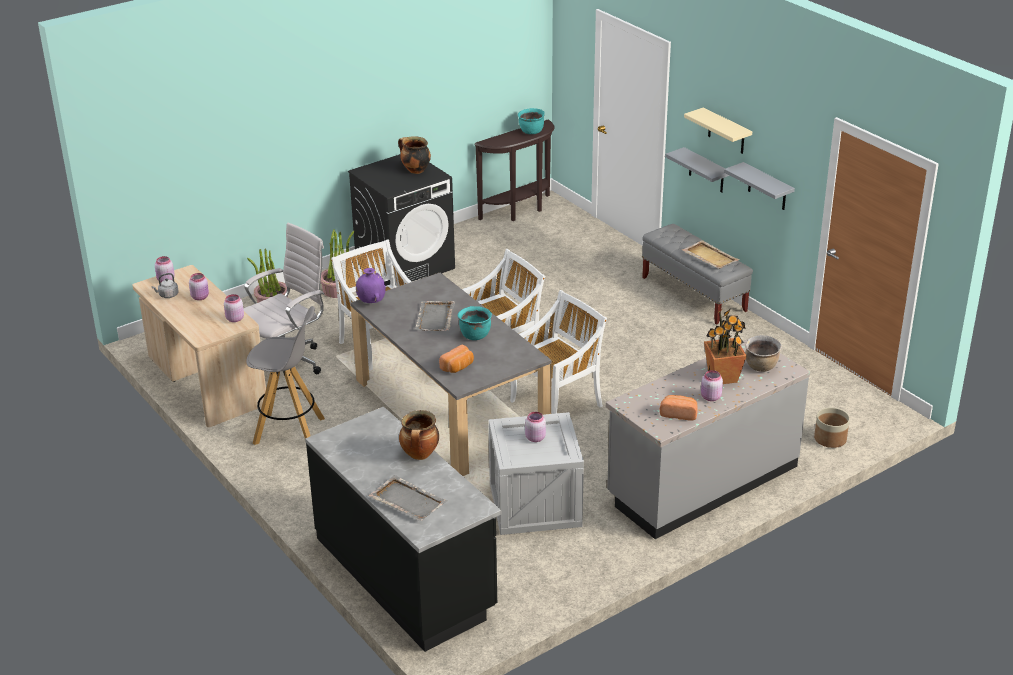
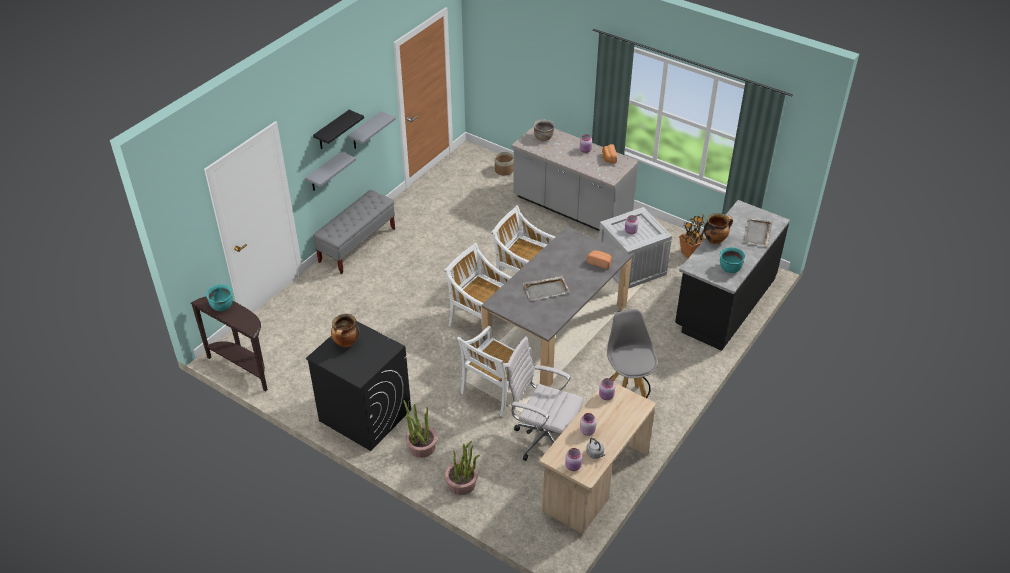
camera: 110 degrees left, 10 degrees up
purple vase [356,268,386,303] -> none
turquoise cooking pot [457,306,492,340] -> turquoise cooking pot moved to [720,247,745,273]
beige tray [682,240,740,269] -> none
beige shelf [684,107,752,154] -> black shelf [313,110,364,149]
potted plant [704,307,747,384] -> potted plant moved to [679,214,705,258]

